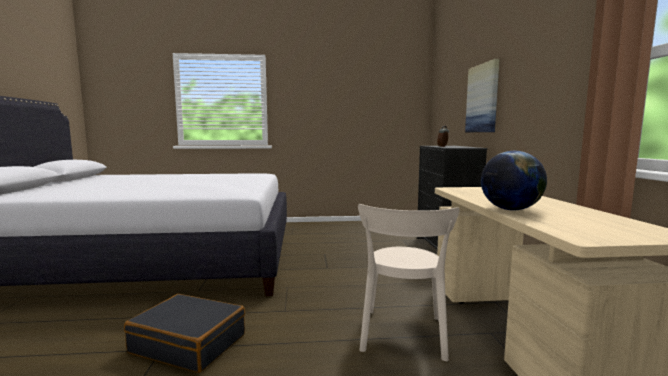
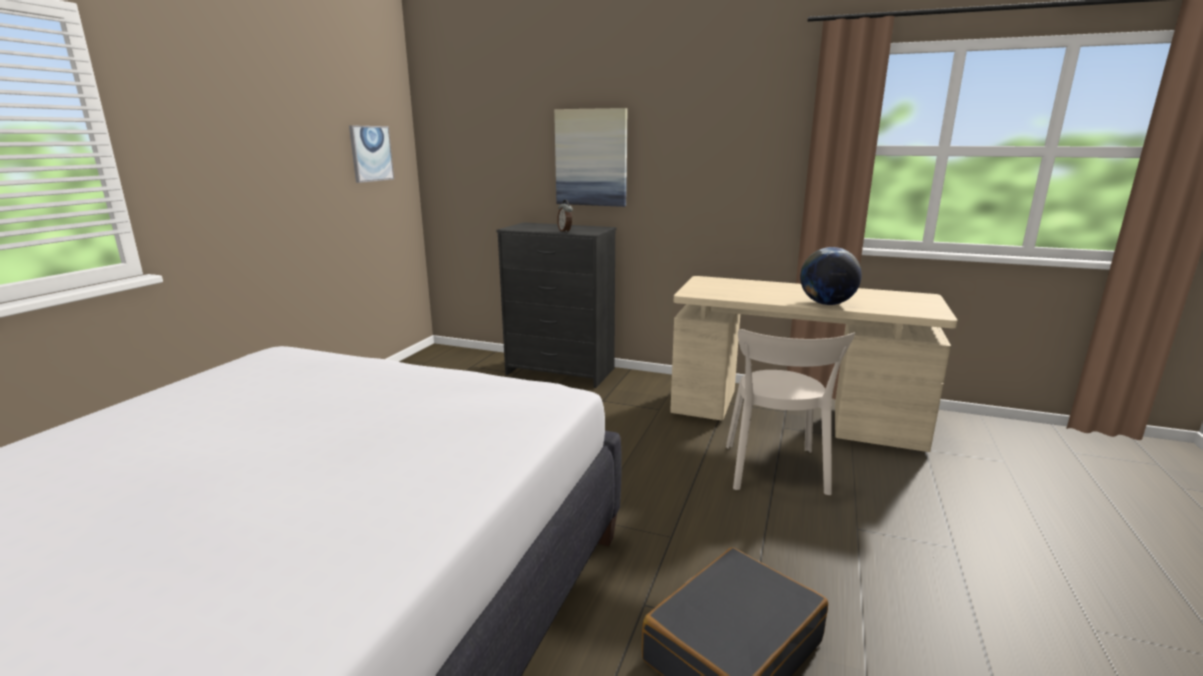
camera: 65 degrees left, 10 degrees up
beige chair [358,204,460,362] -> beige chair turned 60 degrees clockwise [726,329,855,495]
none -> picture [349,125,394,183]

